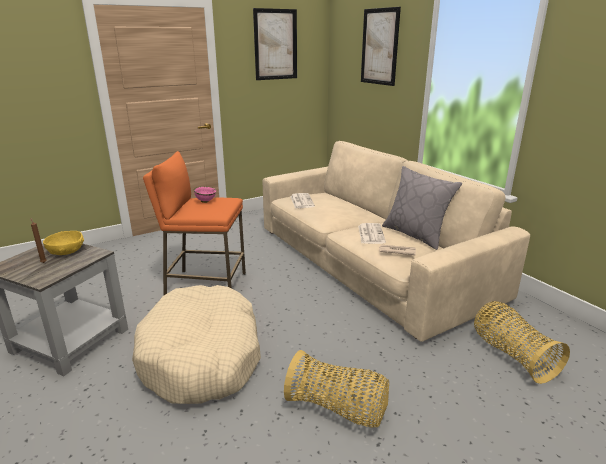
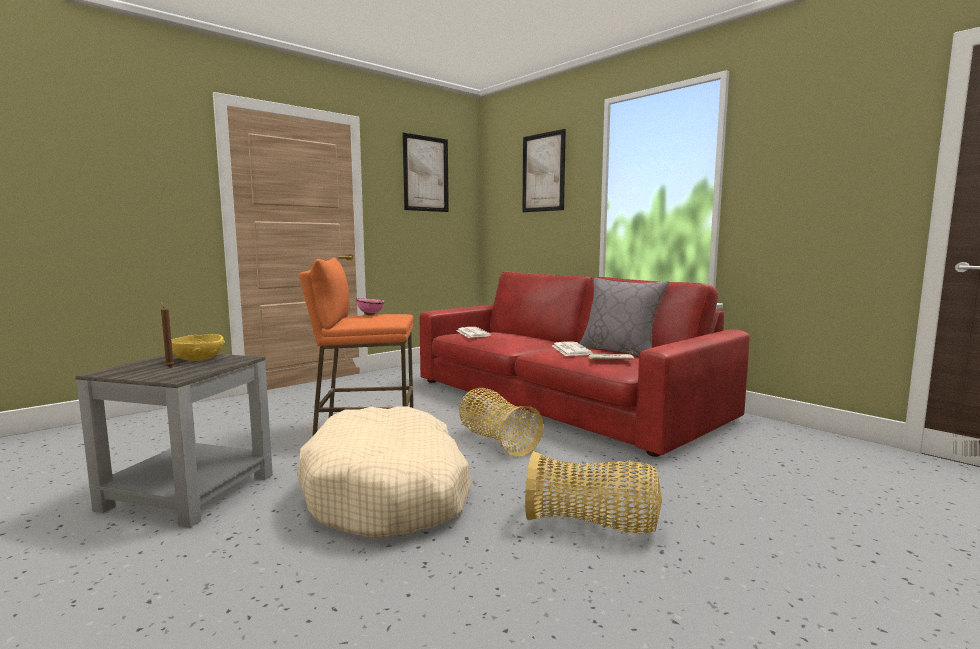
camera: 10 degrees left, 15 degrees down
beige sofa [263,141,530,342] -> red sofa [420,272,750,457]
basket [474,301,570,384] -> basket moved to [459,388,543,457]

